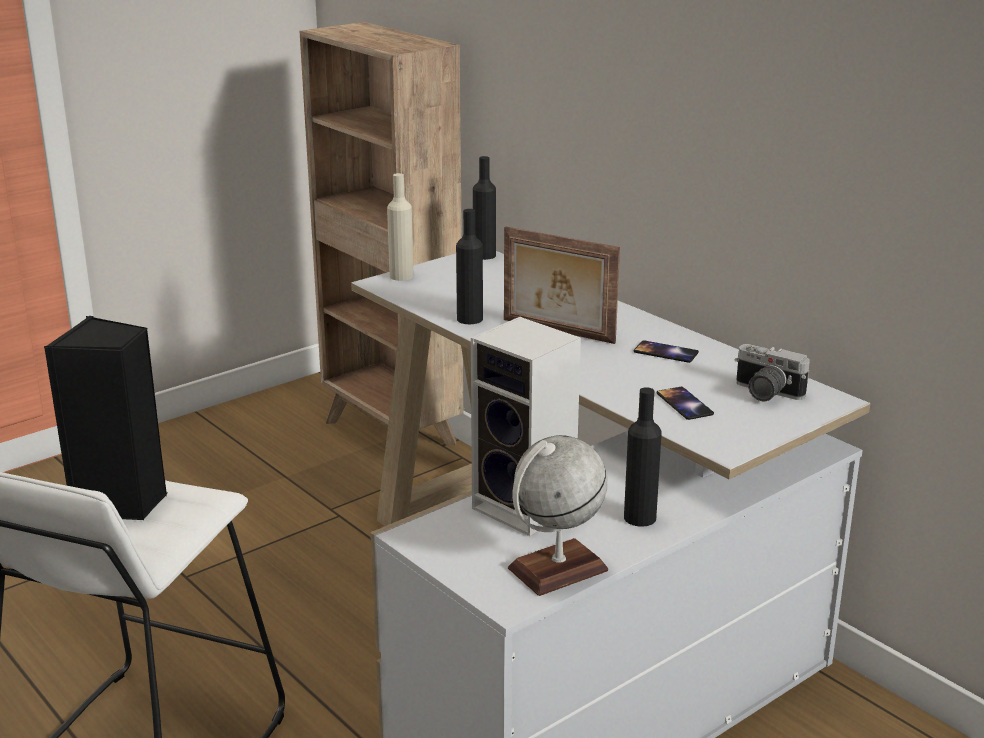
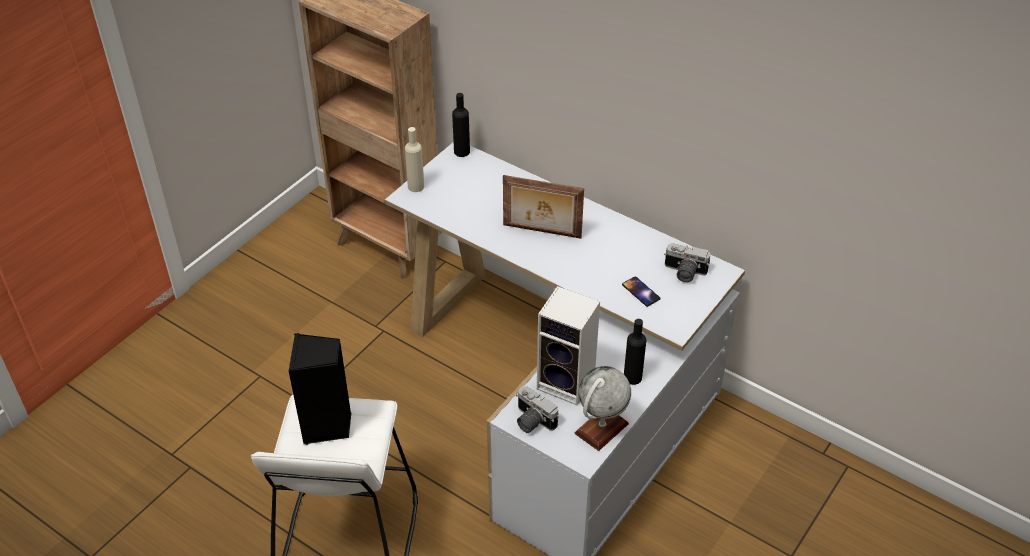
camera: 15 degrees left, 20 degrees up
black bottle [456,209,483,324] -> none
phone [634,340,699,363] -> none
none -> camera [516,386,559,433]

